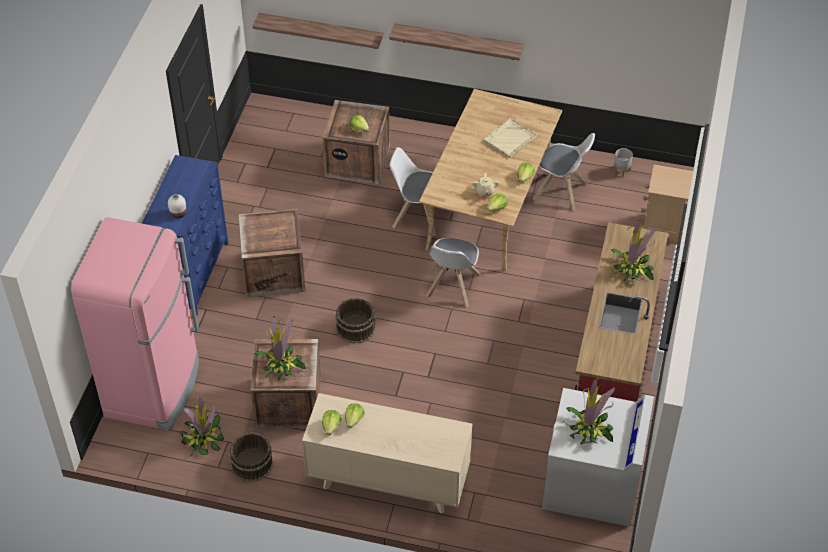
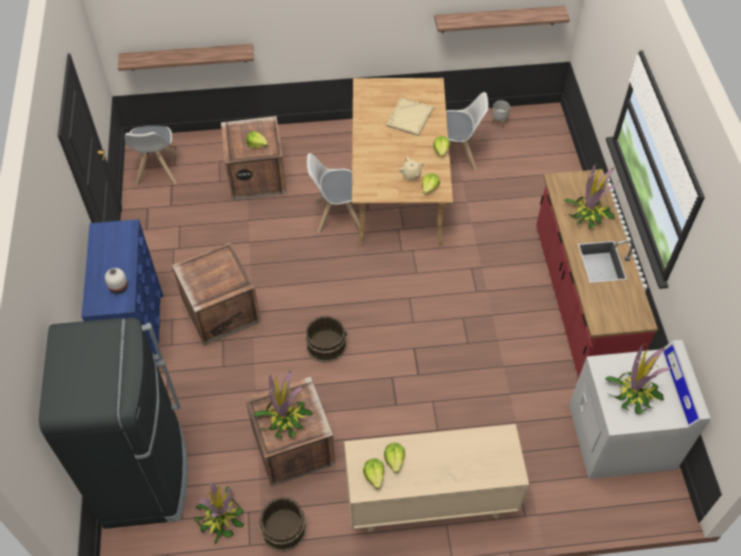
camera: 20 degrees left, 5 degrees up
pink fridge [71,217,199,430] -> black fridge [39,318,188,529]
shelf [389,23,524,60] -> shelf moved to [434,6,570,33]
chair [426,238,480,307] -> chair moved to [125,126,180,186]
beige nightstand [641,165,693,243] -> none

